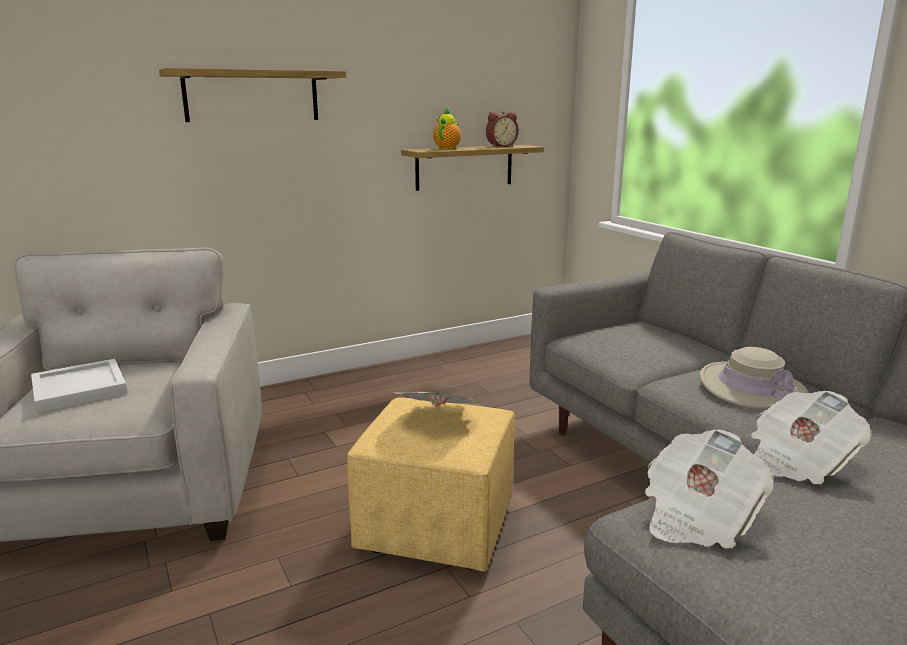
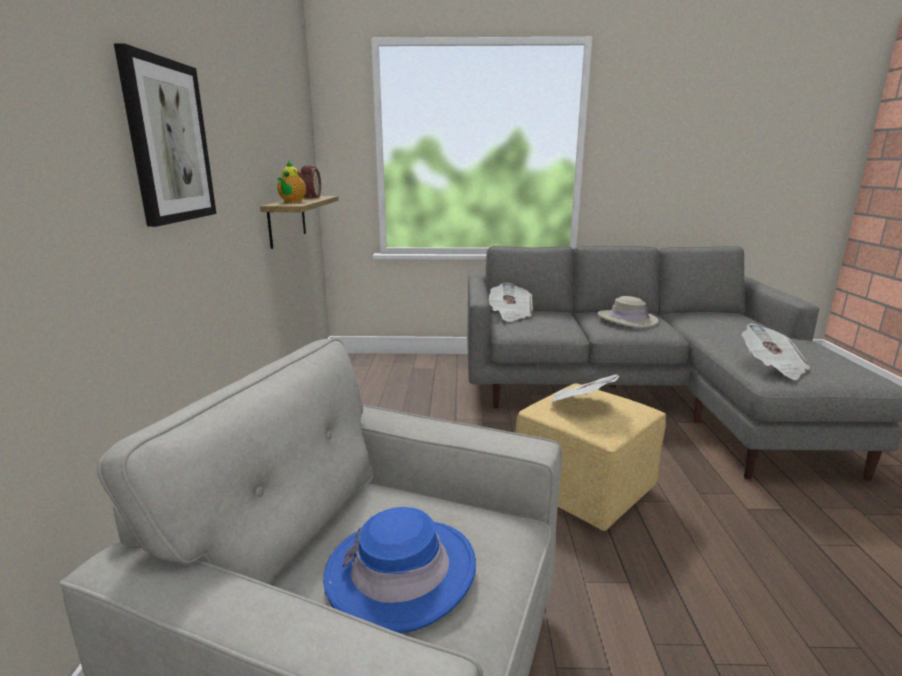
camera: 60 degrees left, 0 degrees up
white tray [31,359,128,412] -> blue hat [323,507,476,633]
shelf [159,68,346,122] -> picture [114,43,216,227]
teapot [433,107,461,149] -> teapot turned 135 degrees counterclockwise [277,160,306,202]
newspaper [751,391,871,484] -> newspaper moved to [489,283,533,322]

